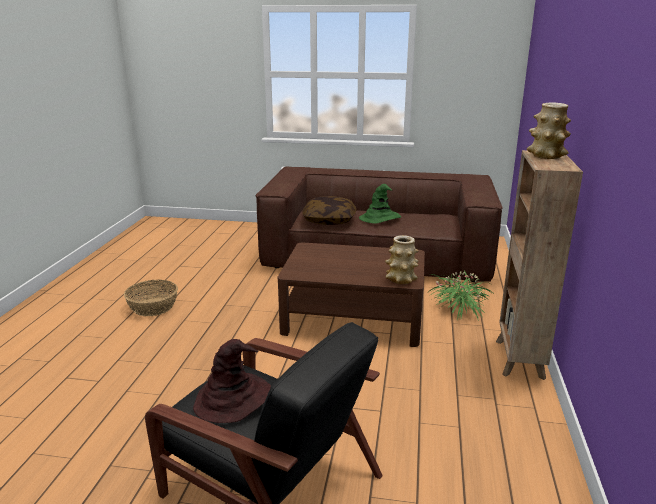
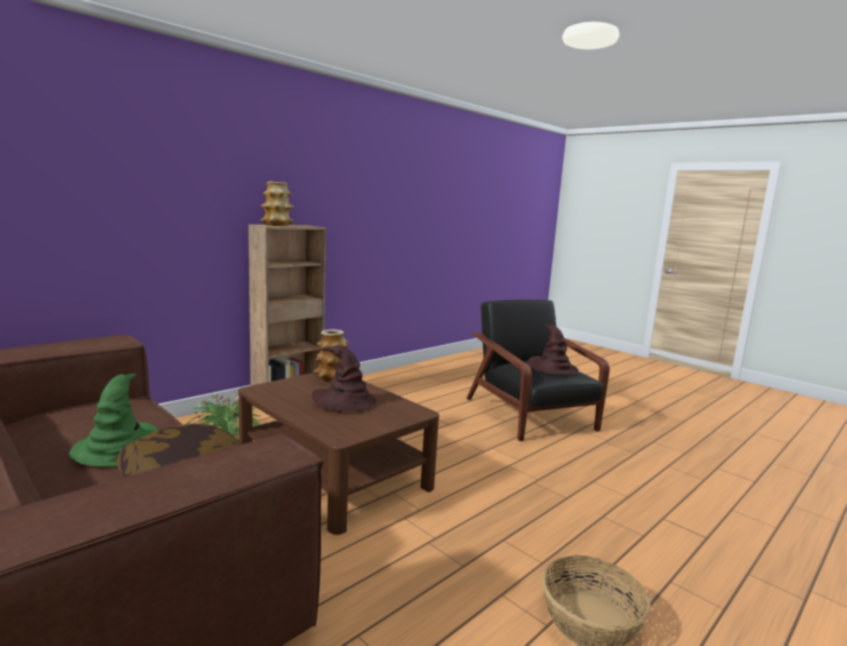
camera: 145 degrees left, 10 degrees down
none -> brown hat [312,345,376,411]

